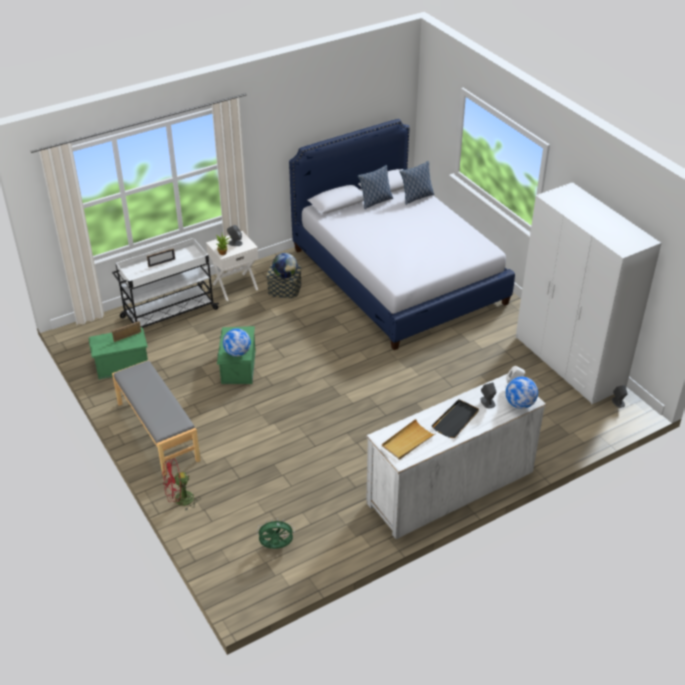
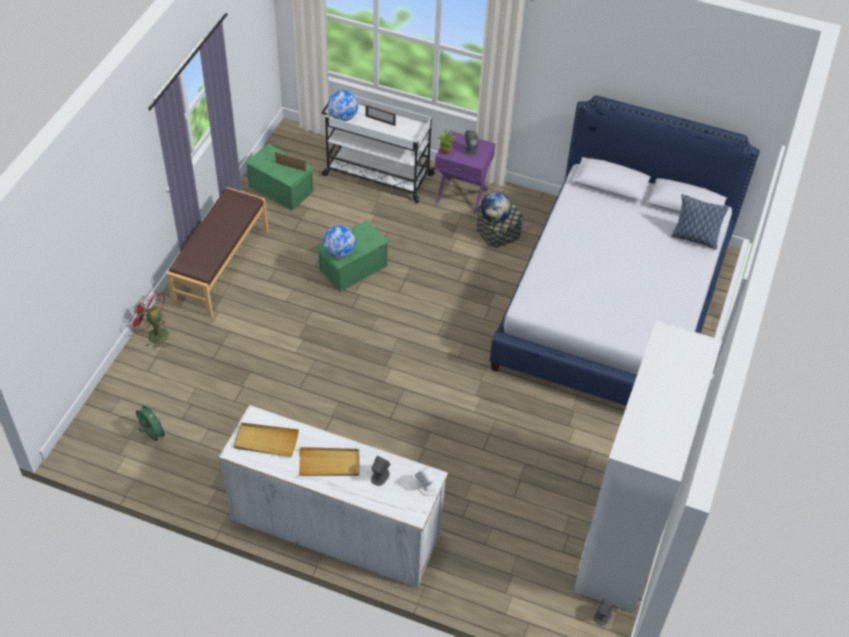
camera: 50 degrees right, 10 degrees up
grey bench [112,360,201,476] -> brown bench [167,187,268,318]
white nightstand [206,231,259,301] -> purple nightstand [435,131,495,214]
pillow [357,165,393,209] -> none
black tray [432,399,479,438] -> beige tray [299,447,359,476]
globe [505,377,538,409] -> globe moved to [328,90,358,121]

